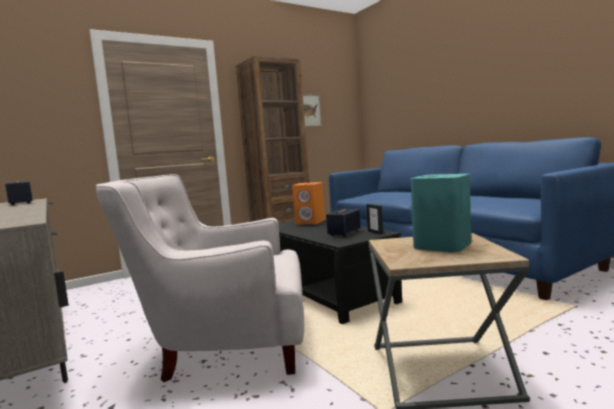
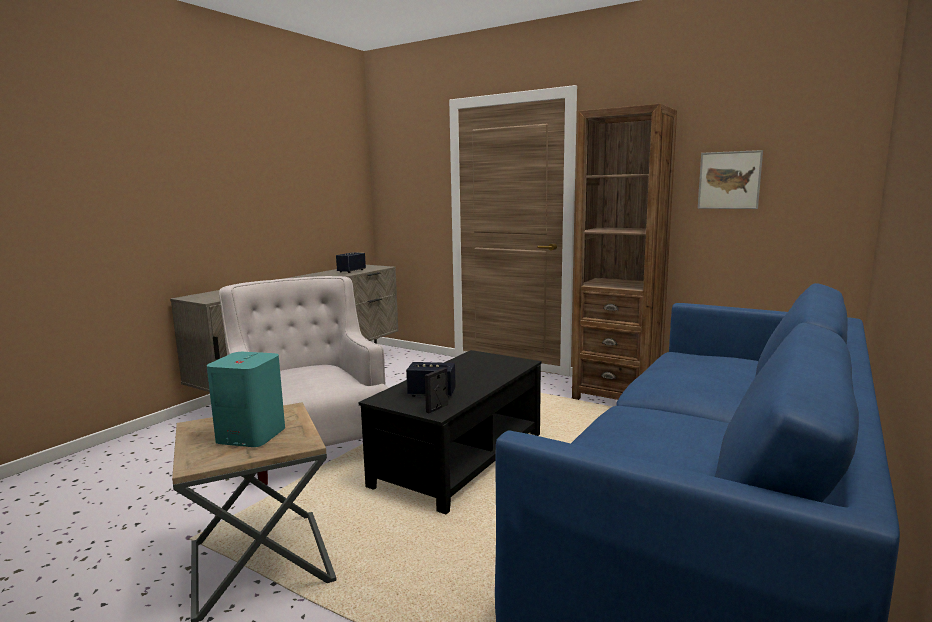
camera: 65 degrees right, 5 degrees up
orange speaker [292,182,325,224] -> none

